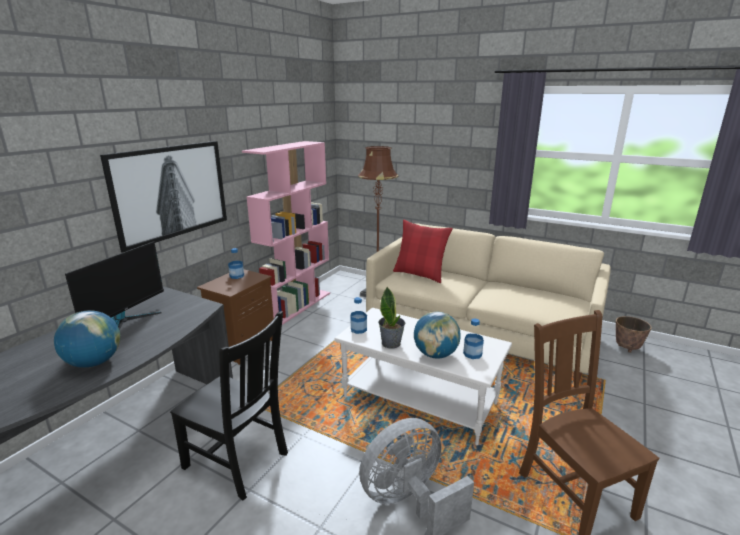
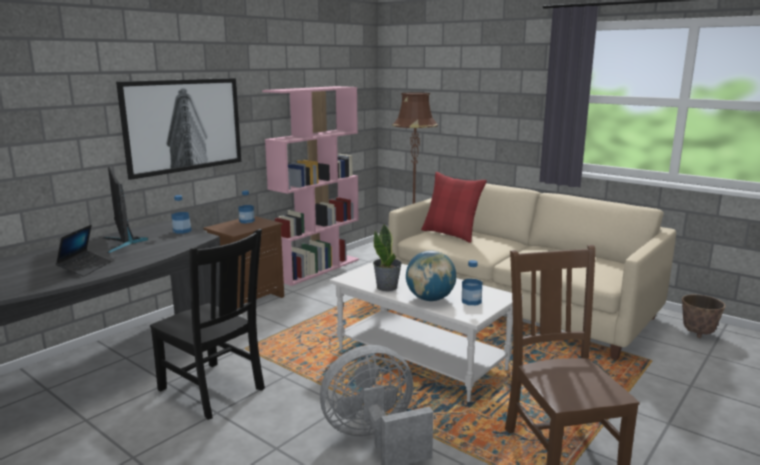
camera: 10 degrees right, 5 degrees down
globe [54,310,120,368] -> laptop [55,225,111,277]
monitor [65,241,164,330] -> monitor turned 120 degrees clockwise [103,167,148,253]
bottle [350,297,367,334] -> bottle moved to [172,195,192,234]

